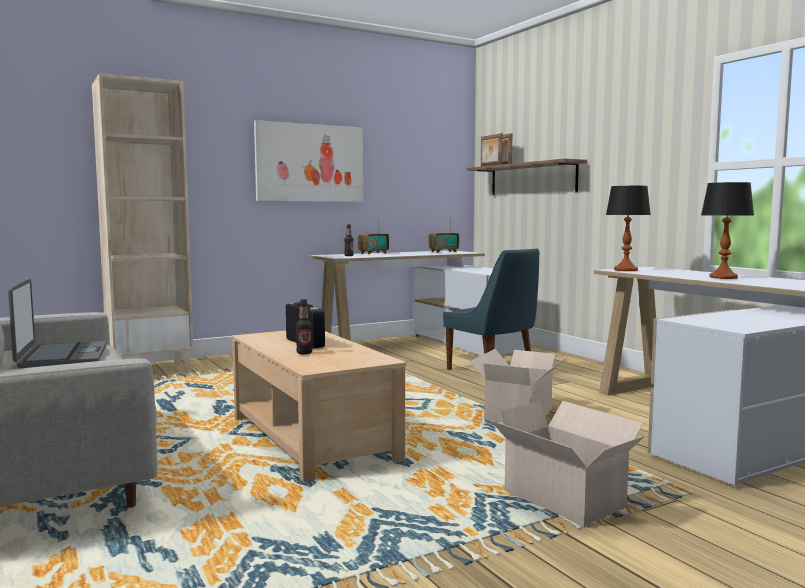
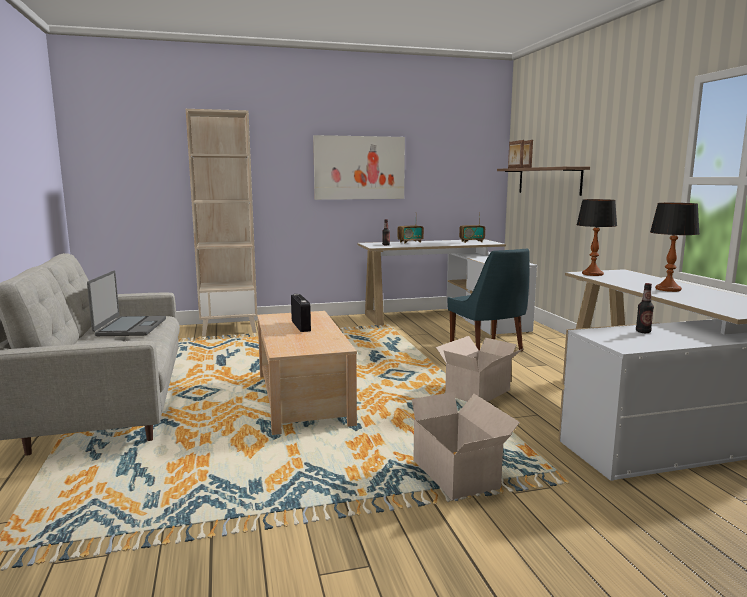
camera: 15 degrees right, 5 degrees up
bottle [296,299,312,354] -> bottle moved to [636,283,654,333]

